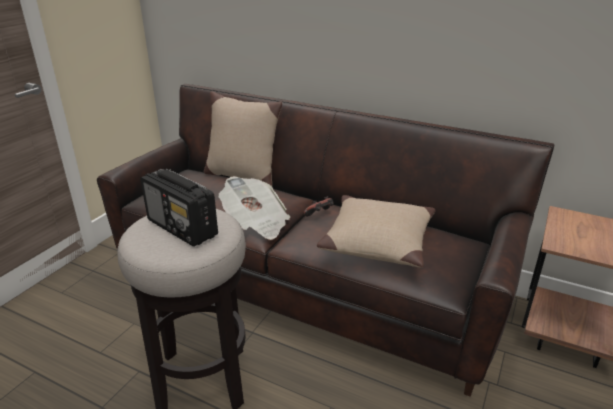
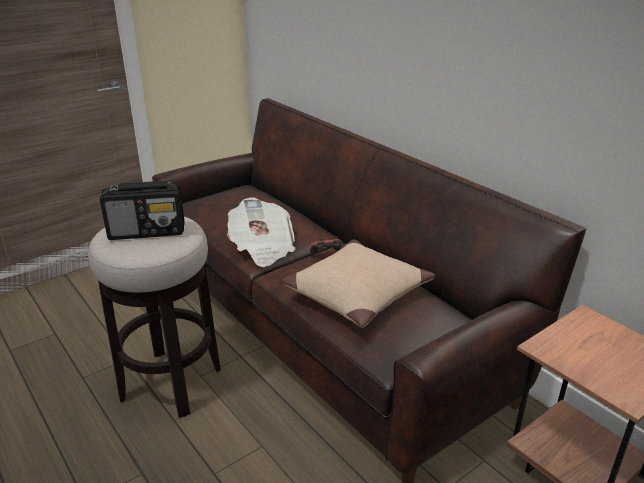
camera: 25 degrees right, 0 degrees up
radio [140,169,218,247] -> radio turned 75 degrees counterclockwise [100,181,185,240]
beige pillow [204,91,282,186] -> none

